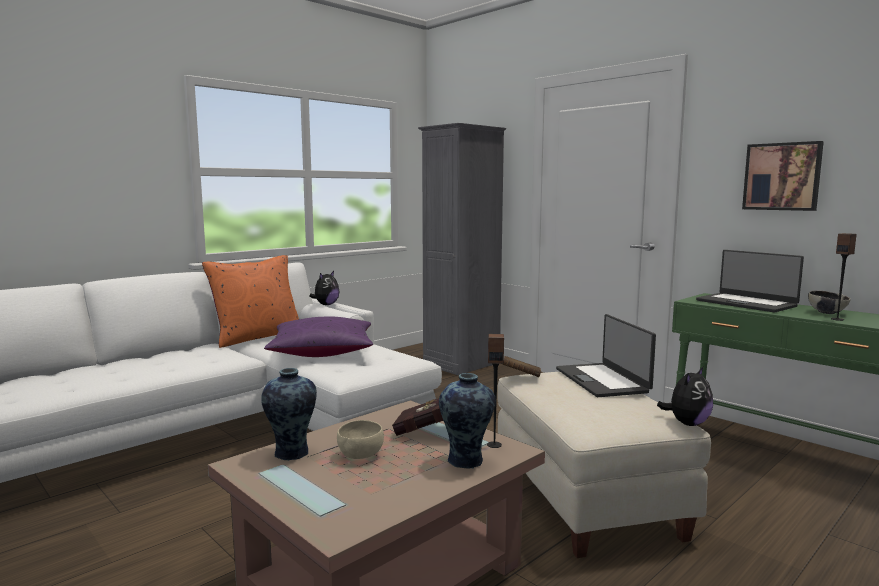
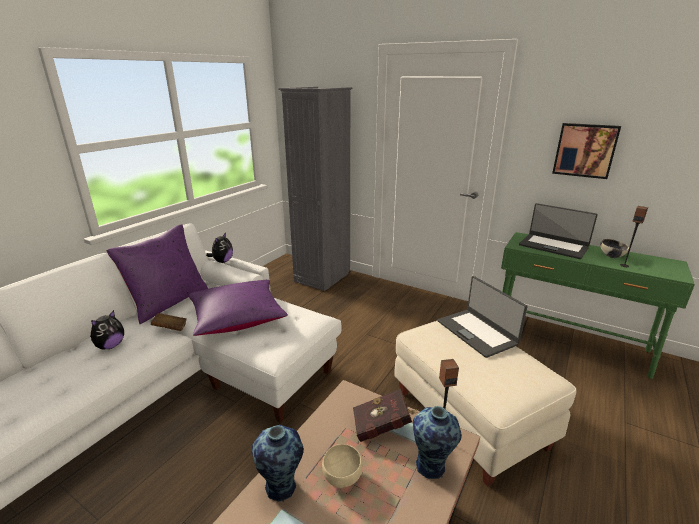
camera: 15 degrees left, 15 degrees up
orange pillow [202,255,299,348] -> purple pillow [106,224,208,324]
brown book [503,356,541,377] -> brown book moved to [151,313,187,331]
plush toy [657,367,713,426] -> plush toy moved to [90,310,124,349]

